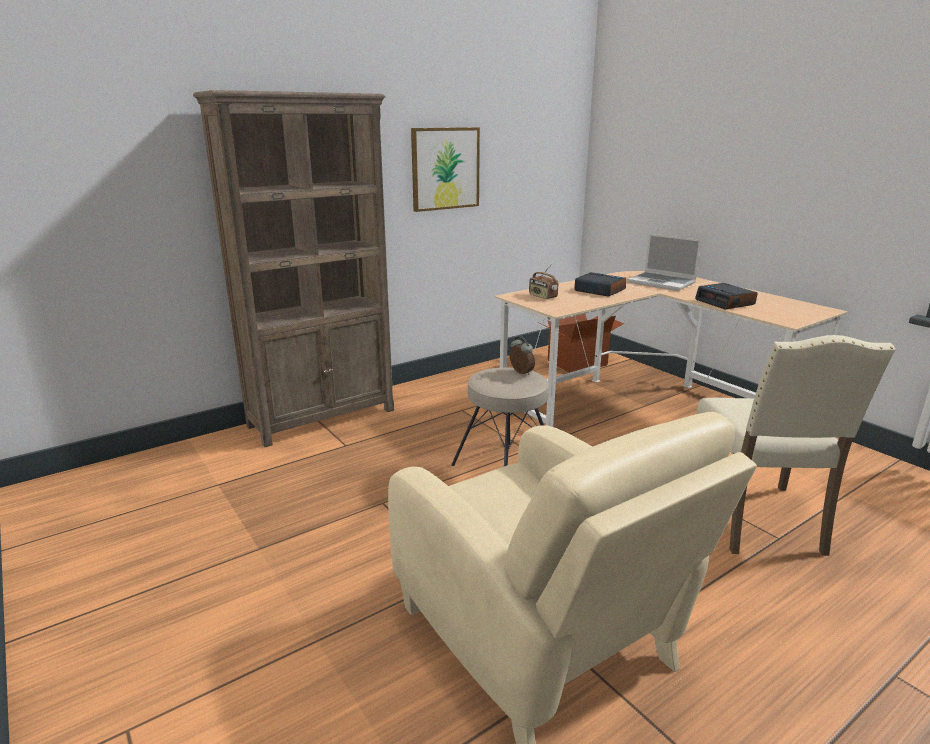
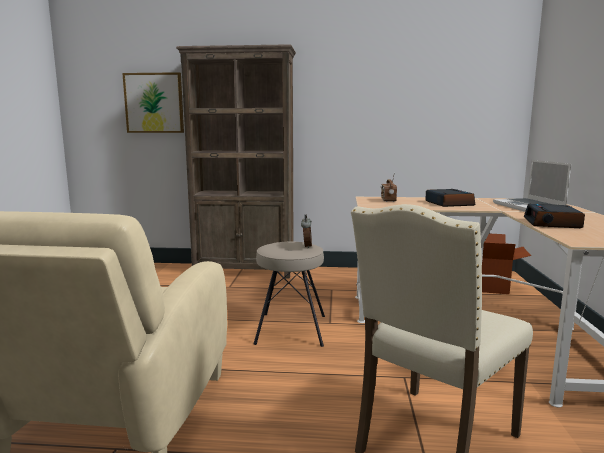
camera: 40 degrees right, 10 degrees down
picture [411,127,480,212] -> picture moved to [122,72,184,133]

